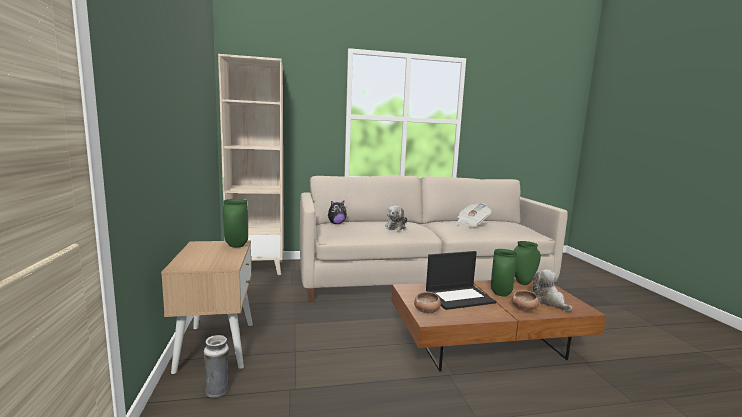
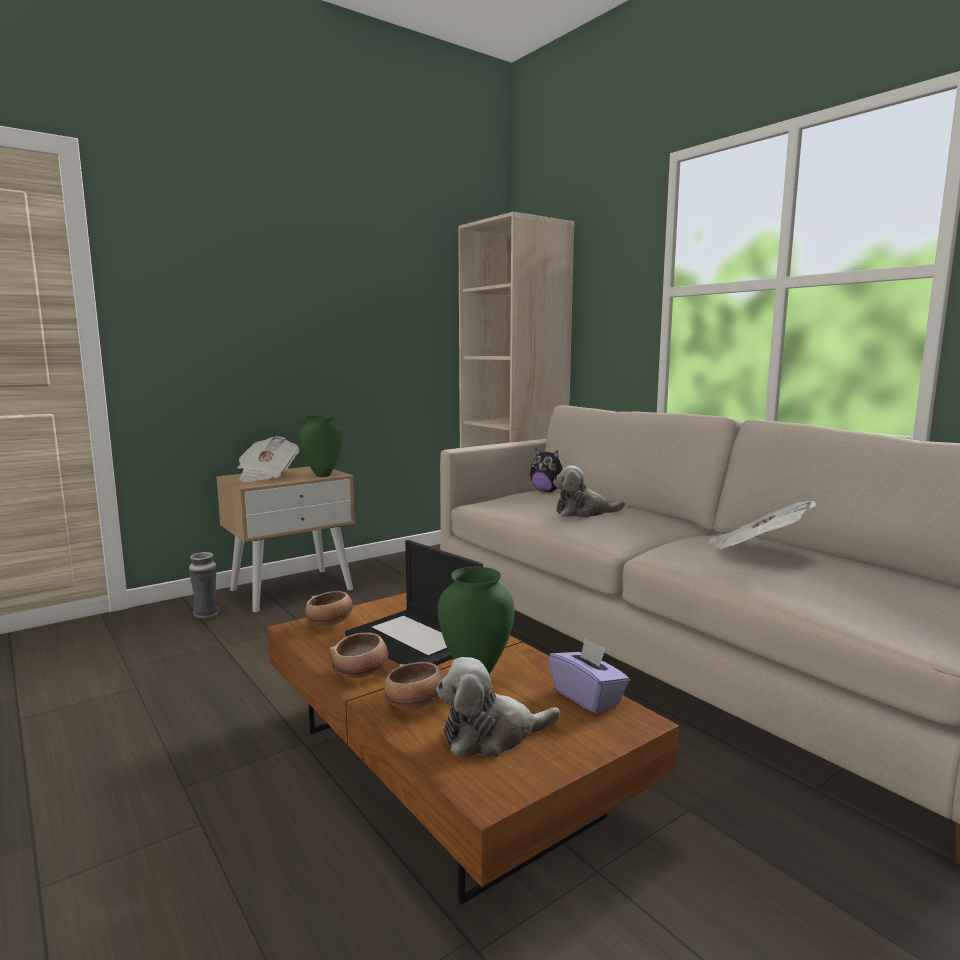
camera: 65 degrees right, 0 degrees up
green vase [513,241,541,285] -> purple tissue box [549,638,630,713]
plush toy [533,269,573,312] -> plush toy turned 150 degrees counterclockwise [436,657,560,758]
none -> newspaper [237,437,299,482]
none -> bowl [330,633,388,678]

